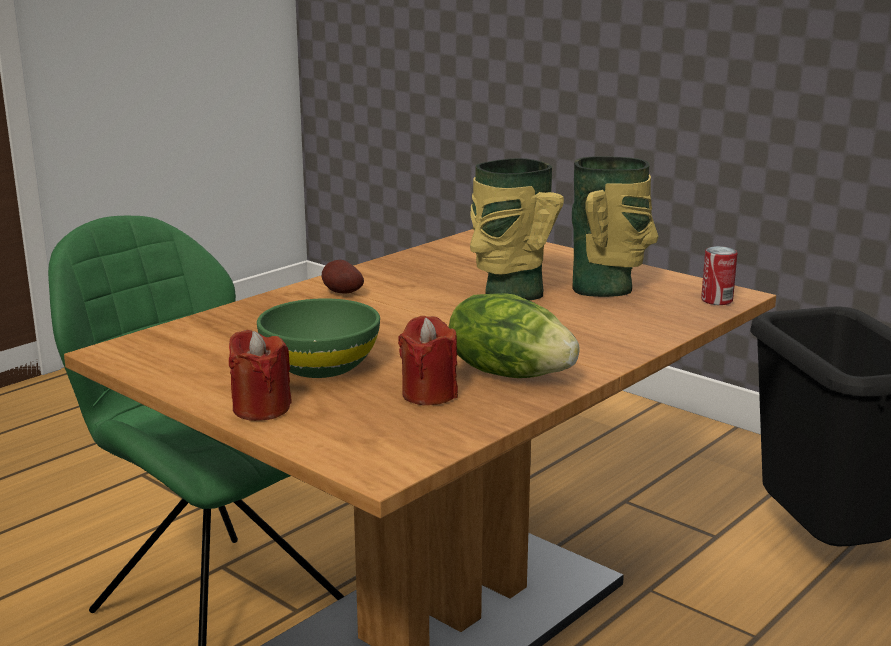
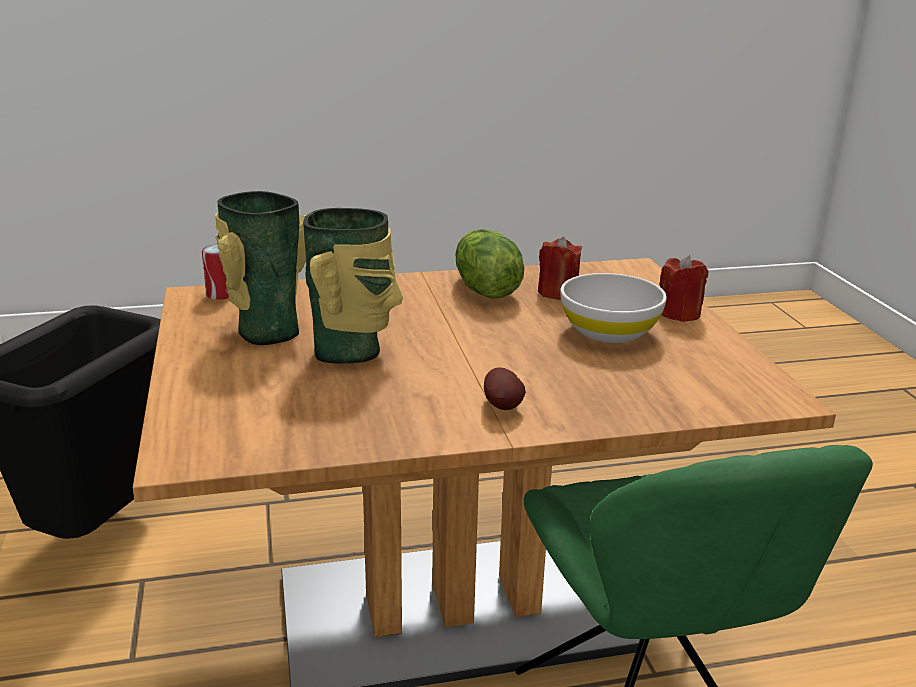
camera: 145 degrees left, 5 degrees up
green bowl [257,298,380,378] -> white bowl [560,273,667,343]

